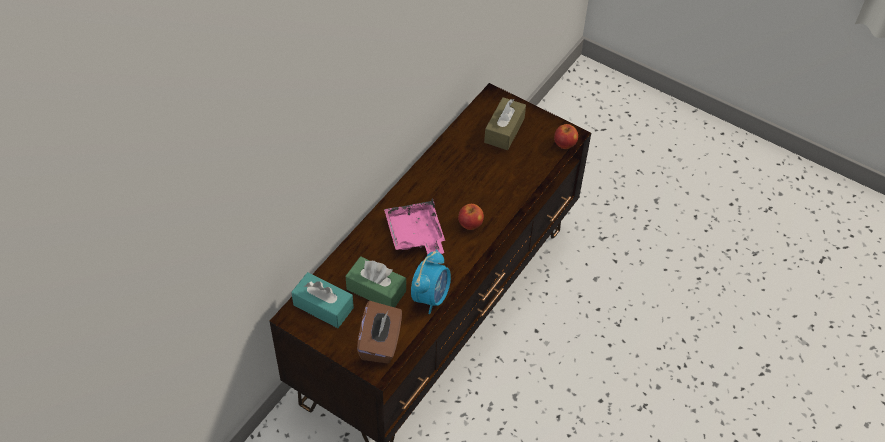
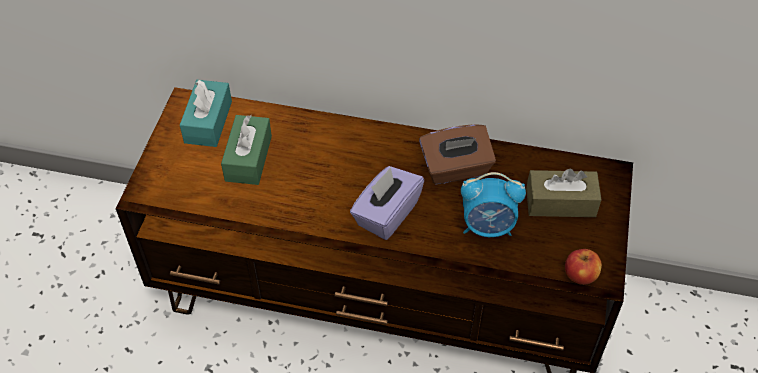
camera: 70 degrees right, 0 degrees up
brown tissue box [357,301,402,364] -> brown tissue box moved to [419,124,496,185]
pink tray [384,198,445,255] -> none
alarm clock [411,250,451,314] -> alarm clock moved to [461,172,526,237]
apple [458,204,484,230] -> purple tissue box [350,166,424,240]

